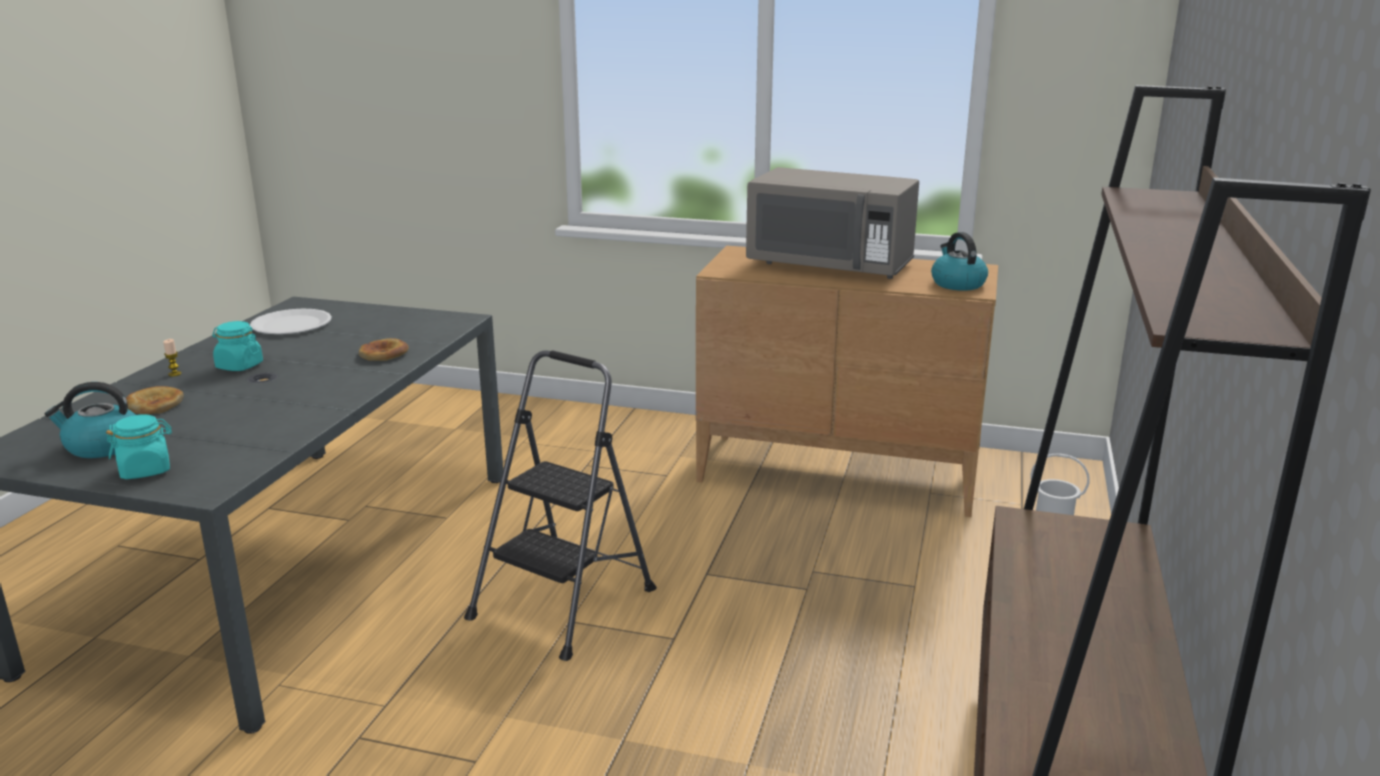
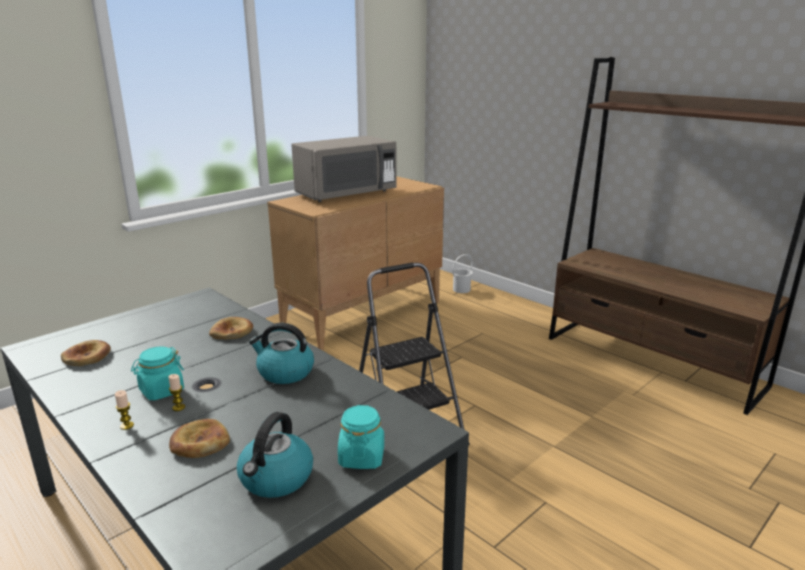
camera: 60 degrees left, 0 degrees up
white plate [250,309,332,334] -> bread [61,340,111,366]
kettle [931,232,988,291] -> kettle moved to [249,323,314,384]
none -> candle [168,374,185,411]

